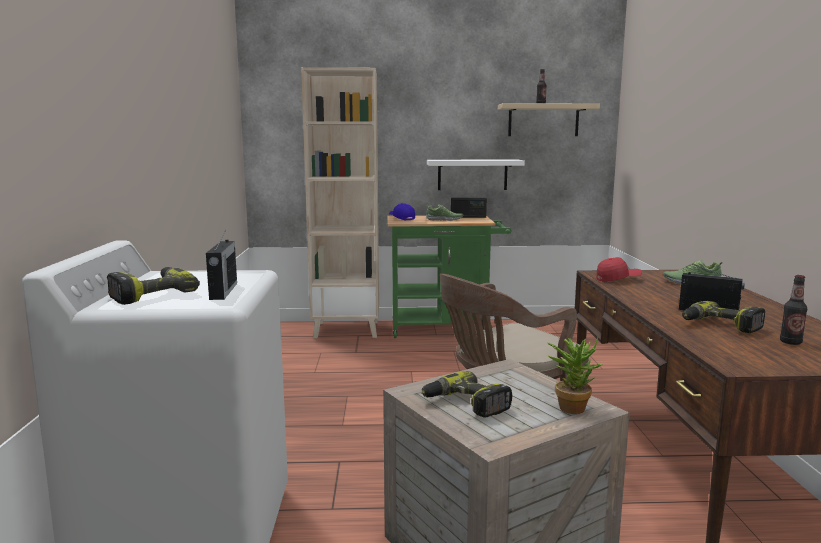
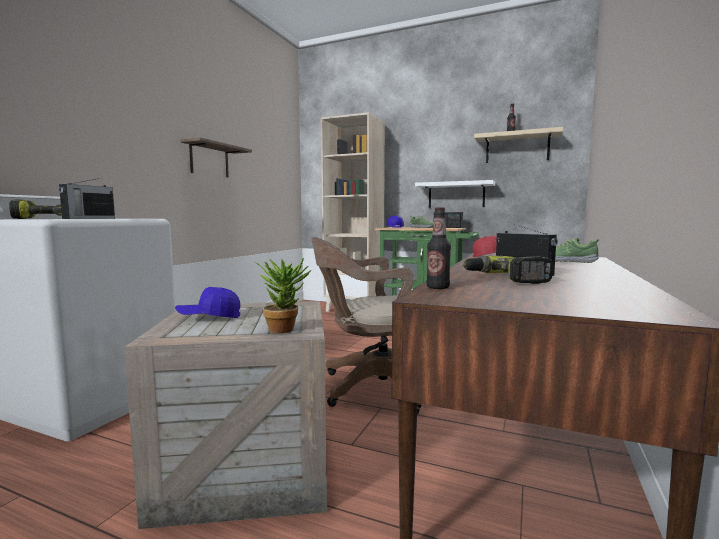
camera: 25 degrees right, 5 degrees down
power drill [422,371,512,418] -> blue cap [175,287,240,318]
bottle [780,275,807,345] -> bottle moved to [427,207,451,289]
none -> shelf [180,137,252,178]

